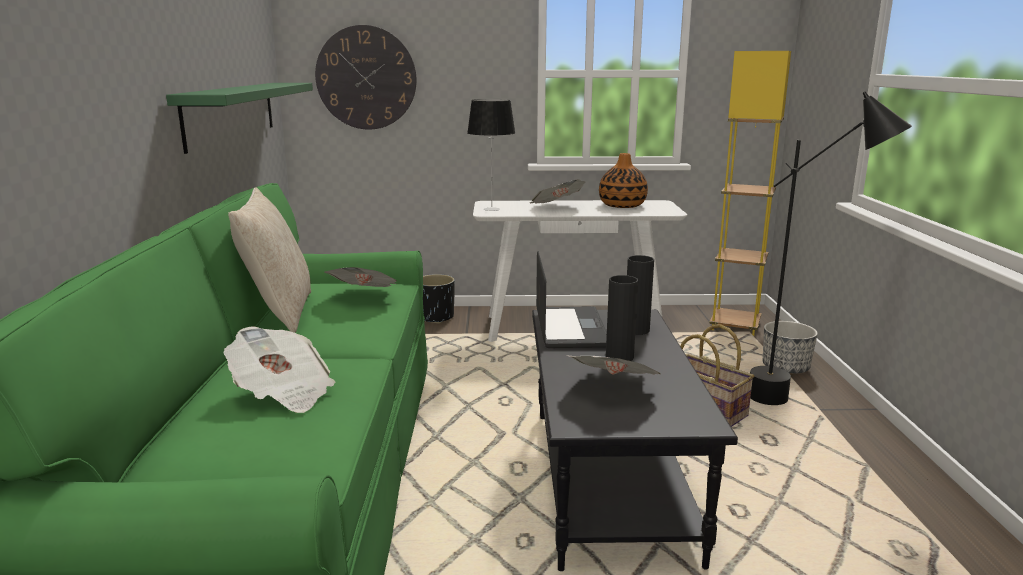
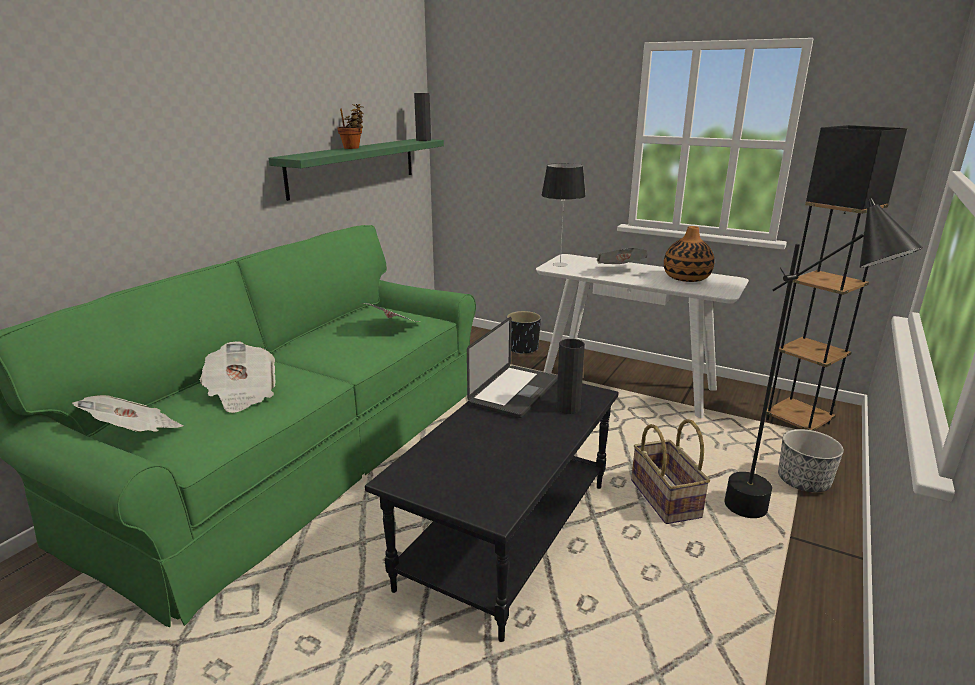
camera: 30 degrees right, 5 degrees up
beige pillow [228,187,311,333] -> none
wall clock [315,25,417,130] -> none
newspaper [566,355,661,375] -> newspaper moved to [72,395,183,432]
black vase [606,275,638,361] -> black vase moved to [414,93,431,141]
yellow floor lamp [709,51,791,336] -> black floor lamp [766,125,907,431]
none -> potted plant [338,104,364,149]

